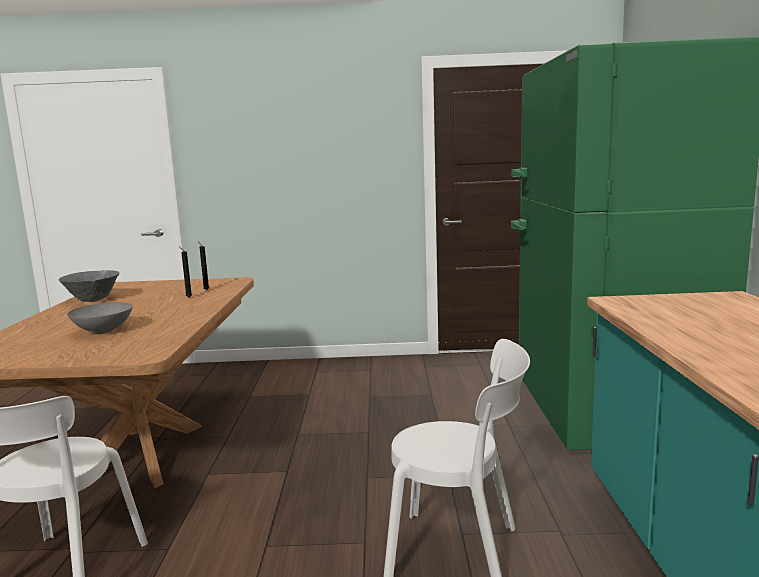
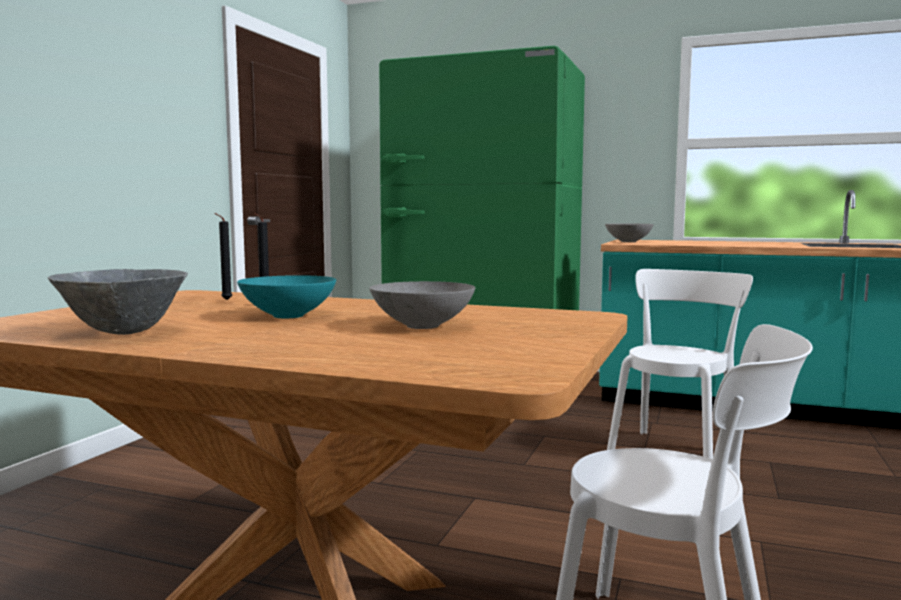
camera: 70 degrees left, 5 degrees down
none -> turquoise bowl [237,275,336,318]
none -> grey bowl [605,224,654,242]

